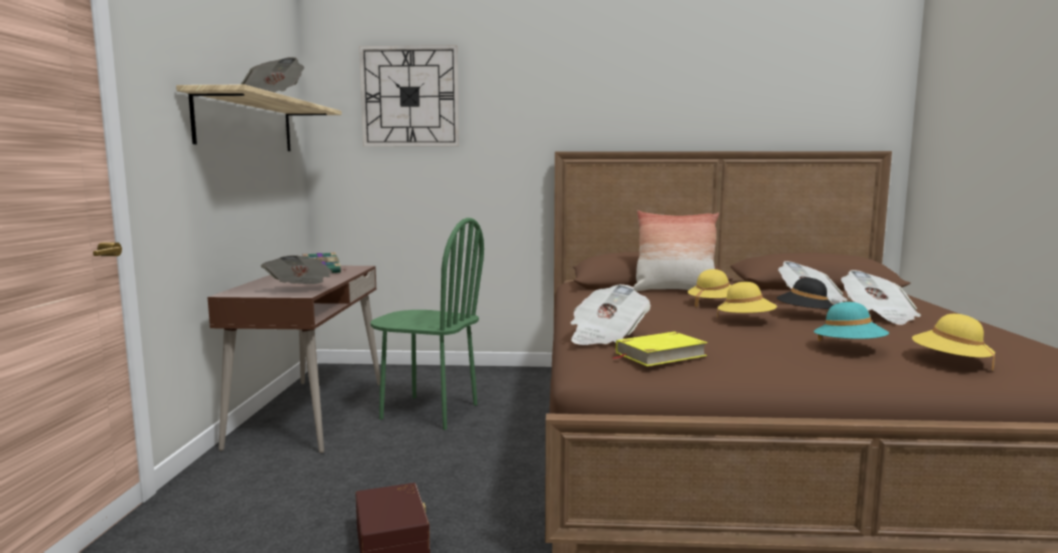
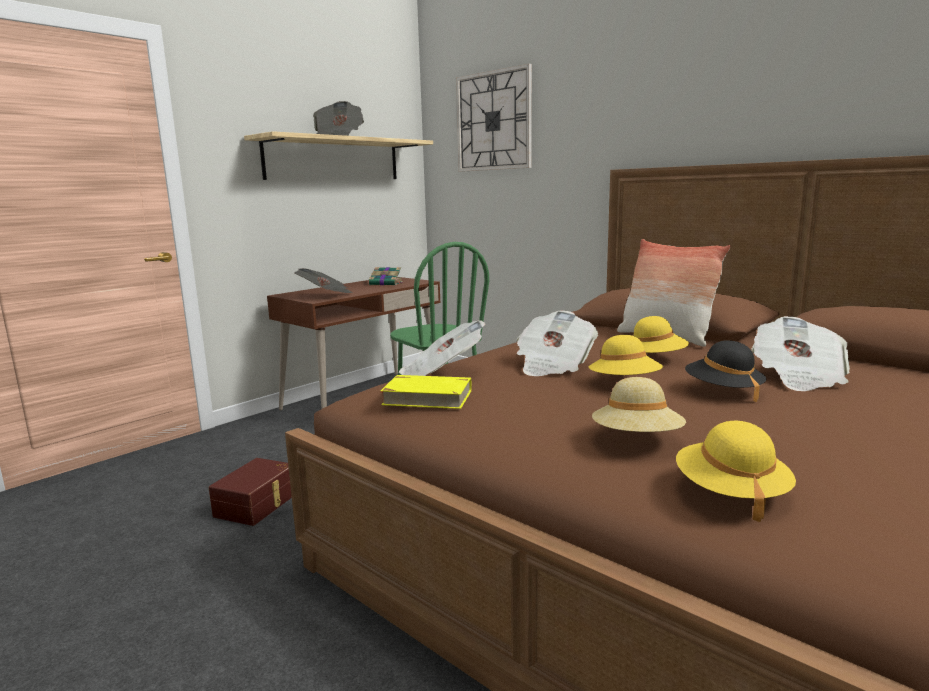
camera: 40 degrees right, 5 degrees up
turquoise hat [814,302,889,341] -> beige hat [592,377,686,432]
newspaper [841,270,921,325] -> newspaper moved to [516,311,598,376]

